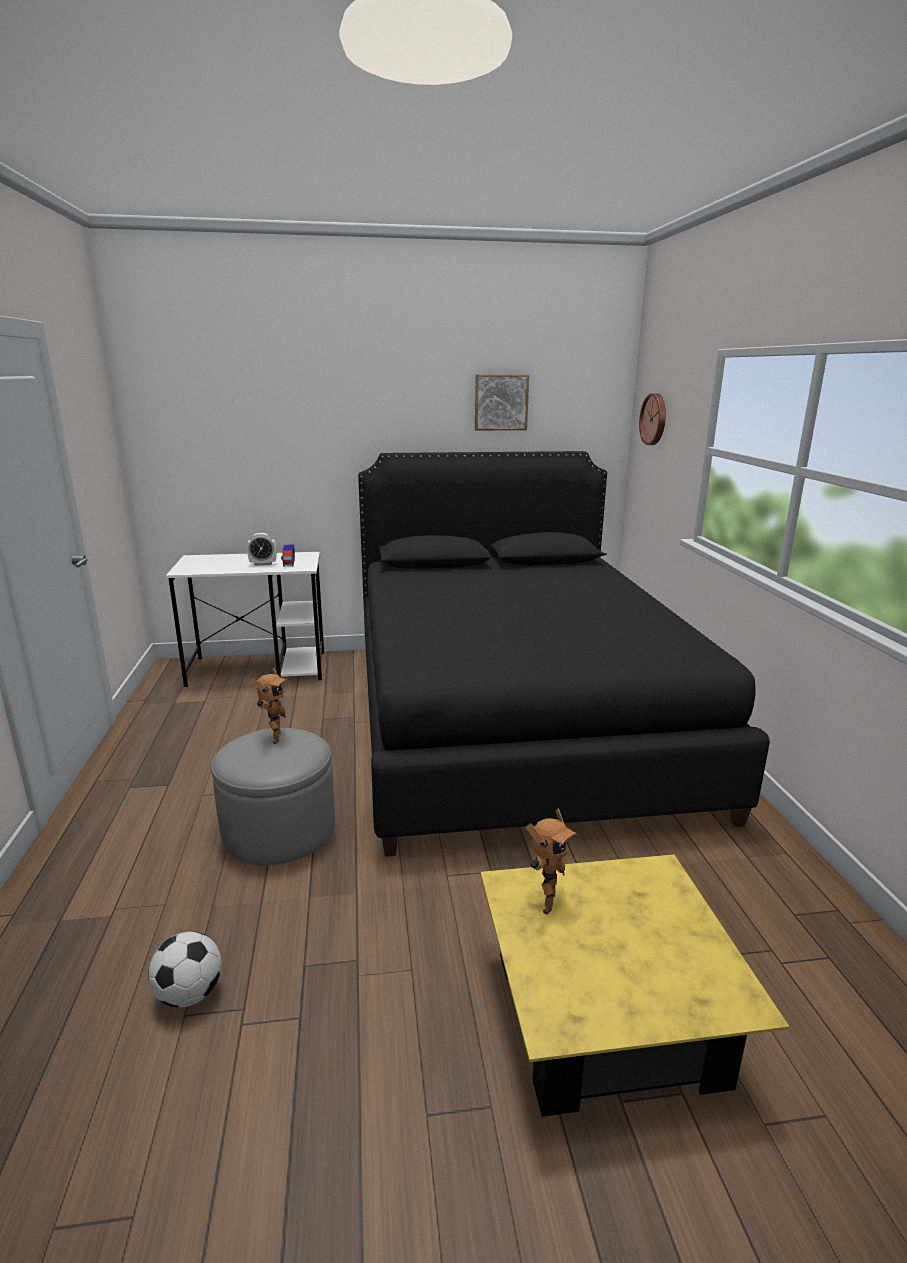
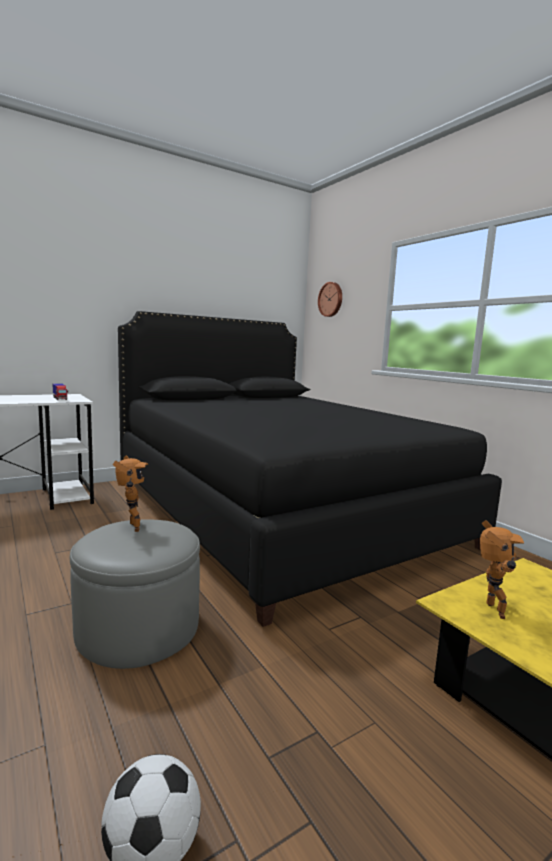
camera: 25 degrees left, 10 degrees down
alarm clock [247,533,277,566] -> none
picture [475,374,529,430] -> none

